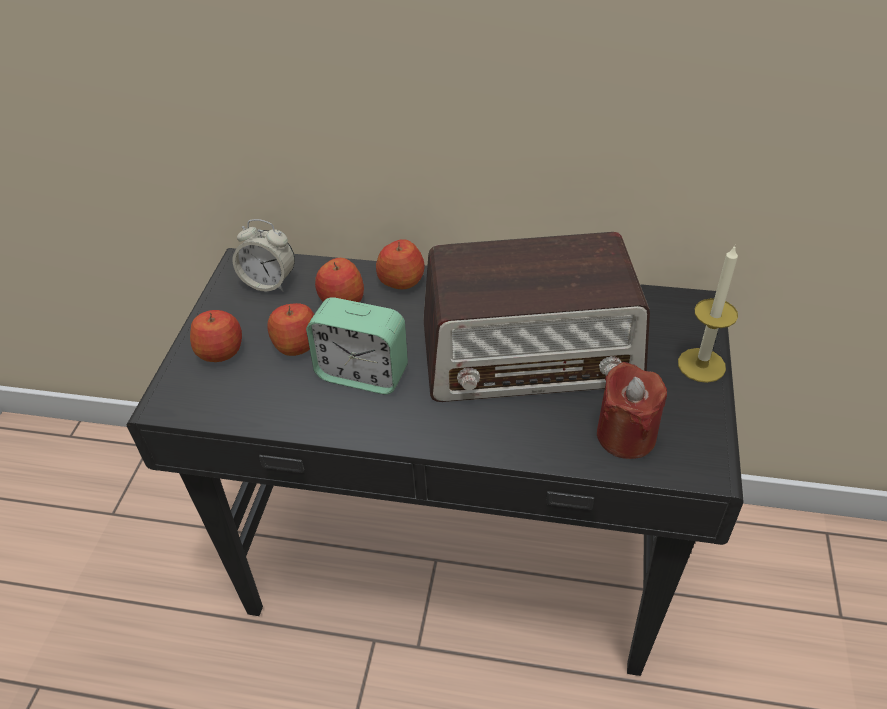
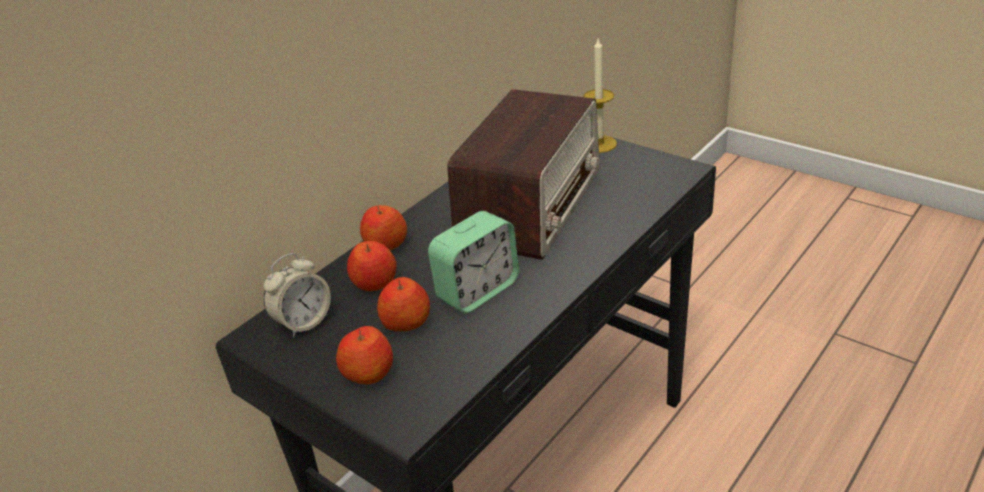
camera: 60 degrees left, 10 degrees down
red candle [597,362,667,459] -> none

